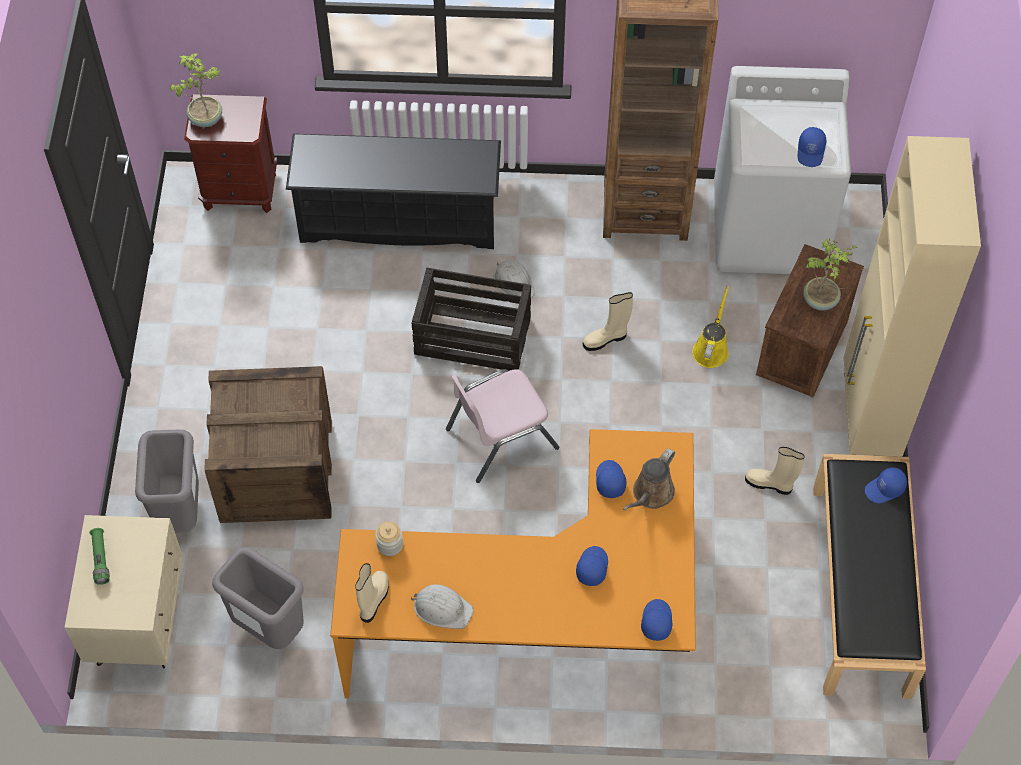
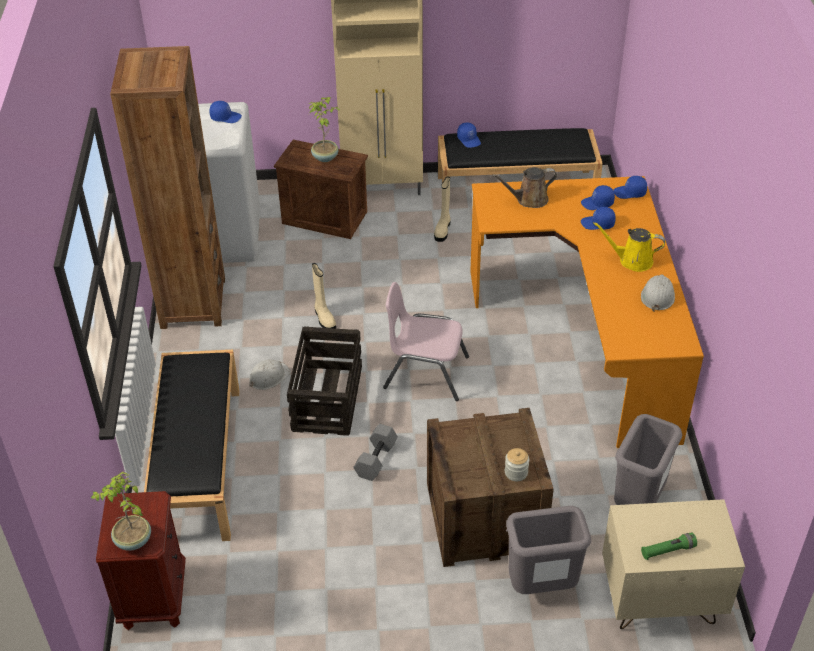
camera: 95 degrees left, 15 degrees down
black shoe rack [286,134,501,249] -> black bench [144,350,240,541]
beige boot [355,563,389,623] -> none
jar [375,521,403,556] -> jar moved to [505,448,529,481]
pink chair [446,369,559,483] -> pink chair turned 135 degrees clockwise [383,282,469,401]
blue cap [596,460,626,498] -> blue cap moved to [581,185,615,210]
brown watering can [623,448,675,511] -> brown watering can turned 135 degrees clockwise [492,167,557,208]
yellow watering can [692,286,729,368] -> yellow watering can moved to [593,222,665,272]
none -> grey dumbbell [353,424,398,481]

